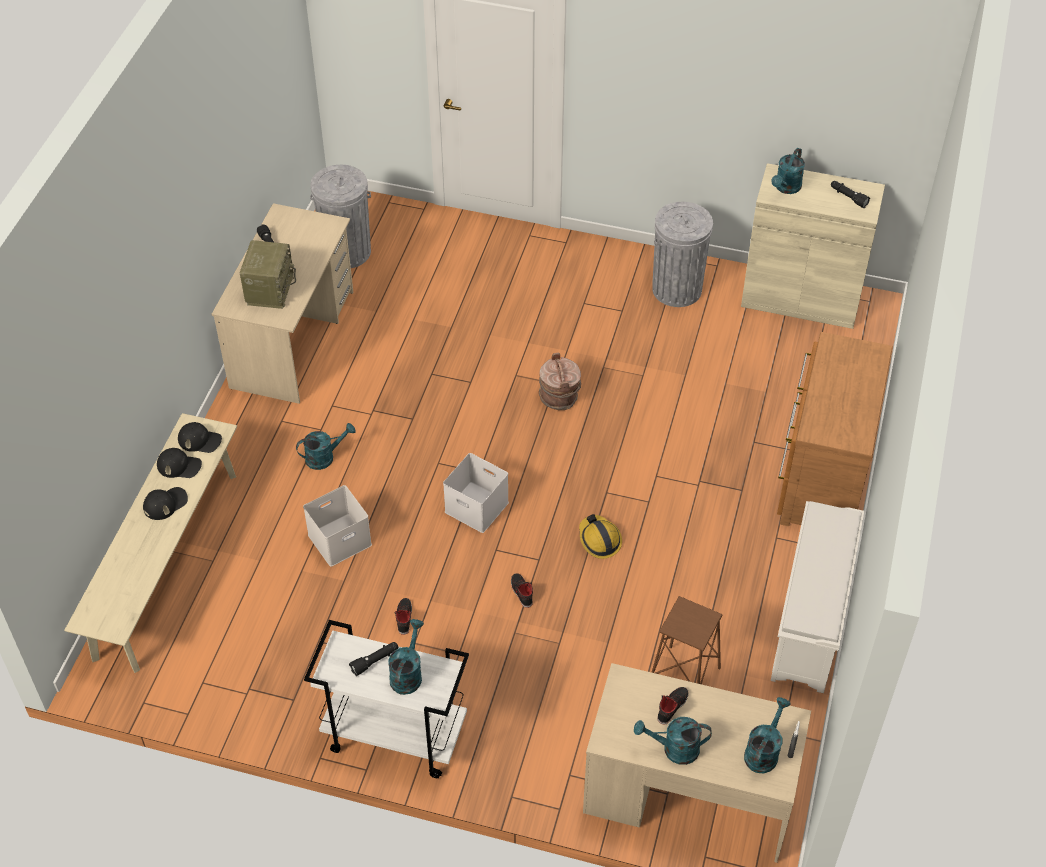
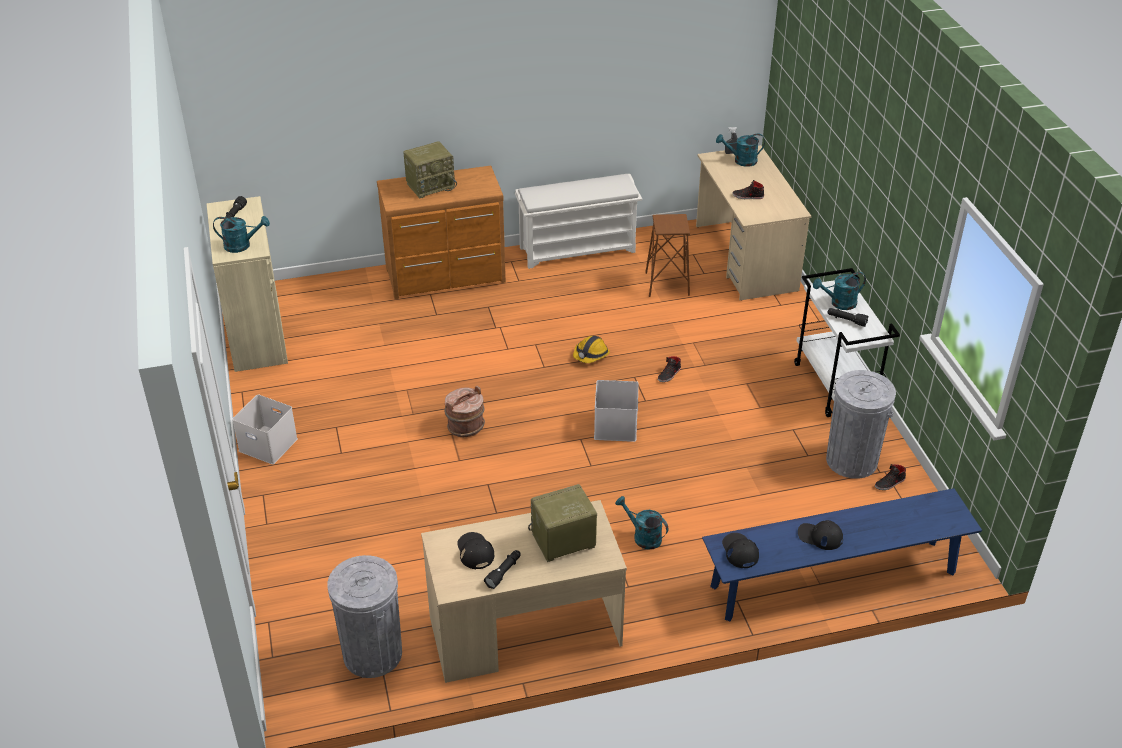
camera: 120 degrees left, 10 degrees down
beige bench [64,413,237,673] -> blue bench [702,488,982,621]
black cap [157,448,202,478] -> black cap moved to [457,532,494,569]
white storage box [303,485,372,566] -> white storage box moved to [232,394,298,464]
black shoe [394,598,412,635] -> black shoe moved to [875,464,906,490]
turquoise watering can [634,717,712,765] -> none
grey trash can [652,202,713,307] -> grey trash can moved to [826,370,896,479]
none -> radio [403,141,457,198]

